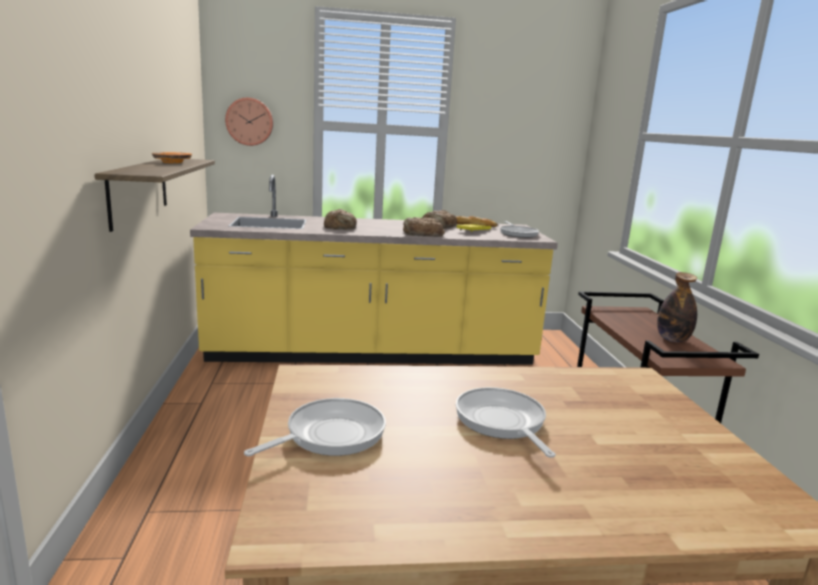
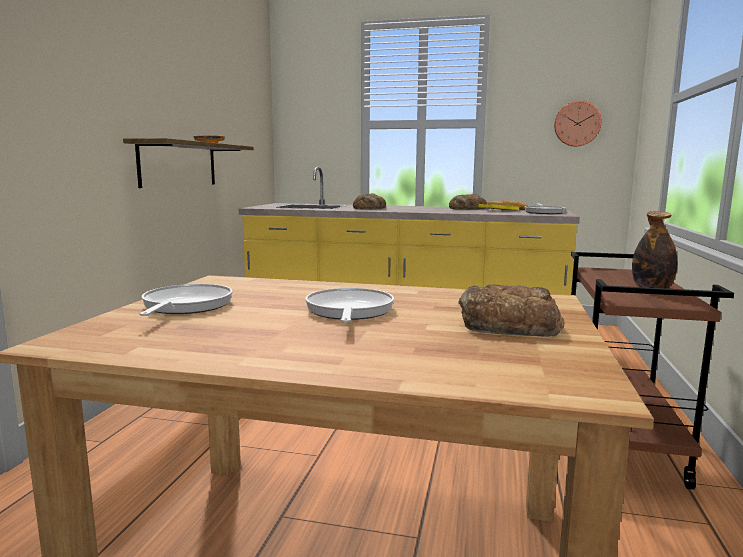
camera: 20 degrees right, 5 degrees down
wall clock [225,98,273,146] -> wall clock moved to [554,100,602,146]
frying pan [244,398,386,456] -> frying pan turned 60 degrees counterclockwise [139,284,233,316]
bread [403,217,445,237] -> bread moved to [458,284,564,337]

